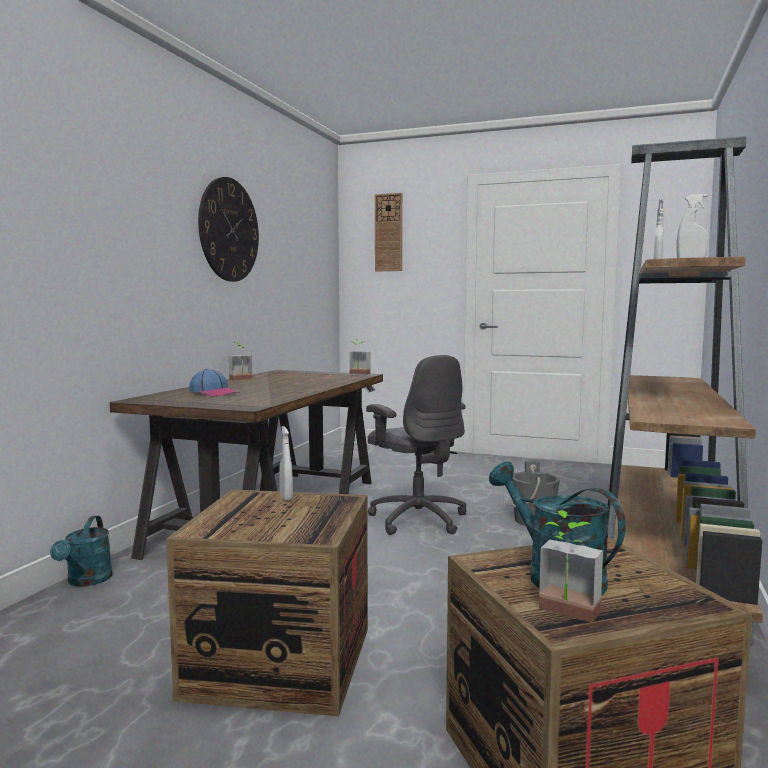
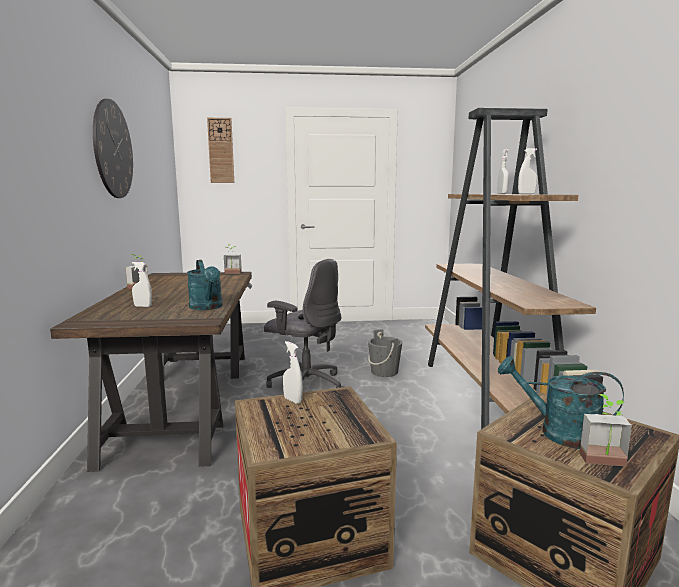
camera: 25 degrees left, 5 degrees up
turquoise watering can [50,516,113,587] -> turquoise watering can moved to [187,260,223,310]
cap [189,369,239,397] -> white spray bottle [132,262,152,307]

